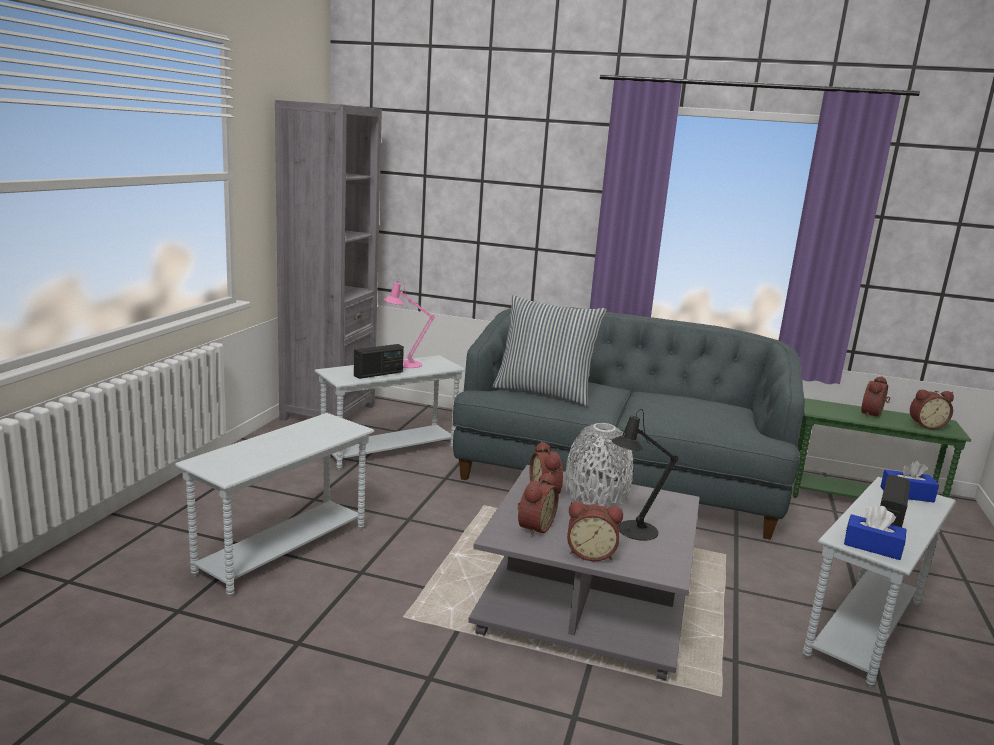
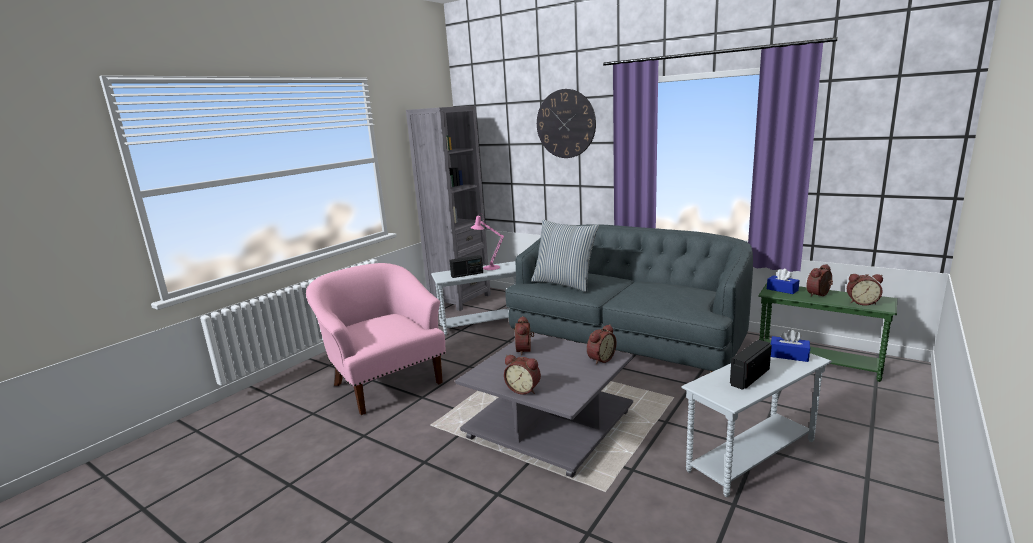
camera: 20 degrees right, 0 degrees up
white side table [175,413,374,597] -> pink armchair [306,263,446,415]
alarm clock [517,472,559,537] -> alarm clock moved to [587,325,616,365]
grey vase [565,423,633,506] -> none
black table lamp [611,409,678,541] -> none
blue tissue box [844,506,907,560] -> blue tissue box moved to [767,269,799,294]
none -> wall clock [537,89,596,158]

